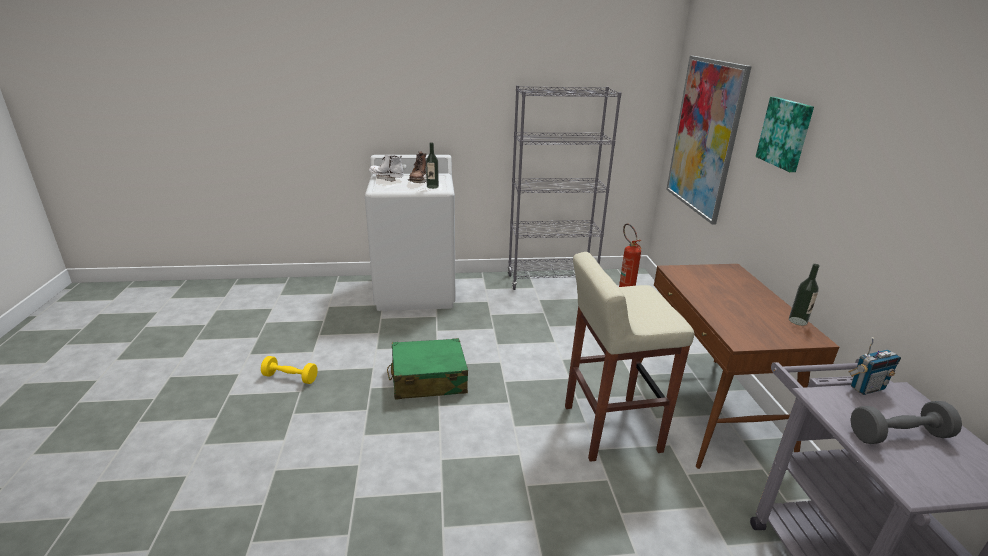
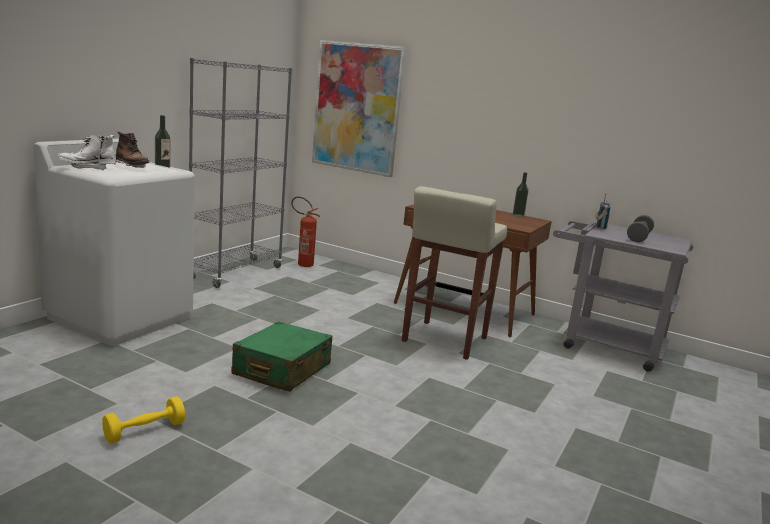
camera: 55 degrees left, 10 degrees down
picture [756,97,814,172] -> none

